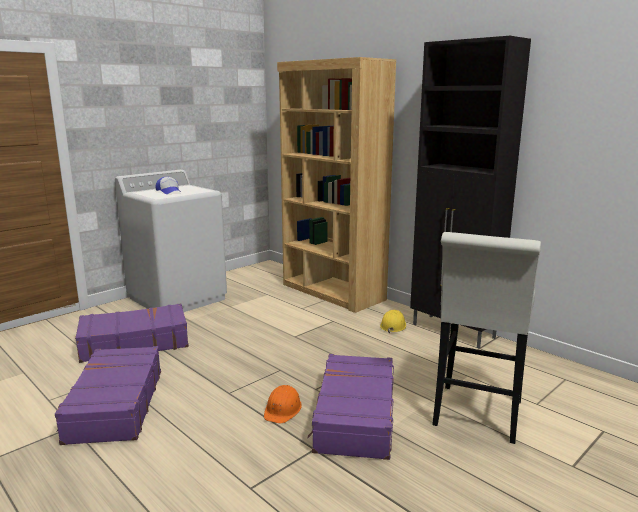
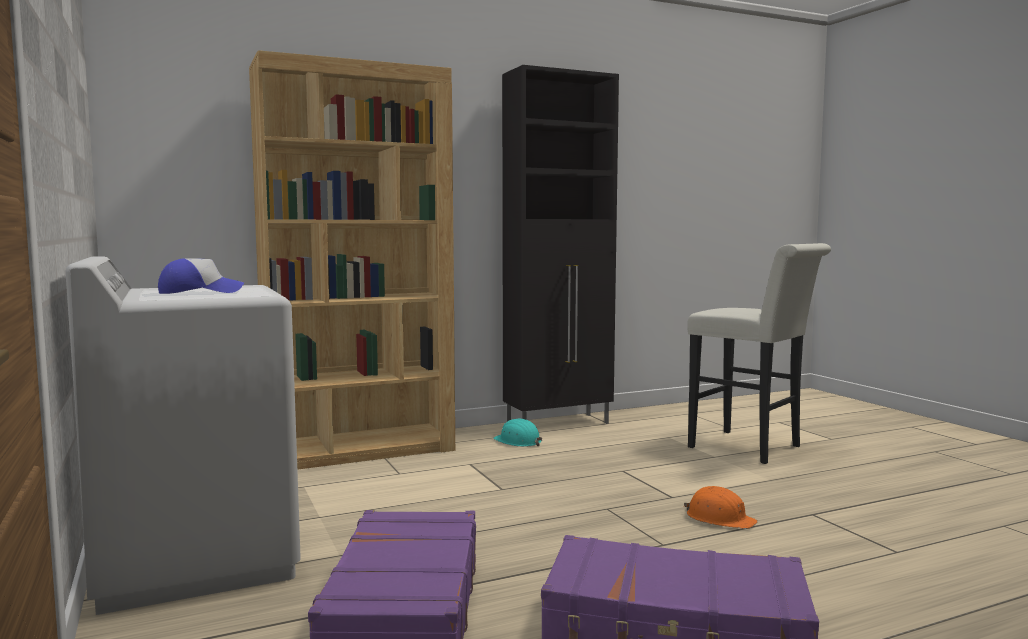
camera: 70 degrees left, 10 degrees down
purple suitcase [308,354,394,460] -> none
yellow hard hat [380,310,406,333] -> turquoise hard hat [493,419,542,447]

